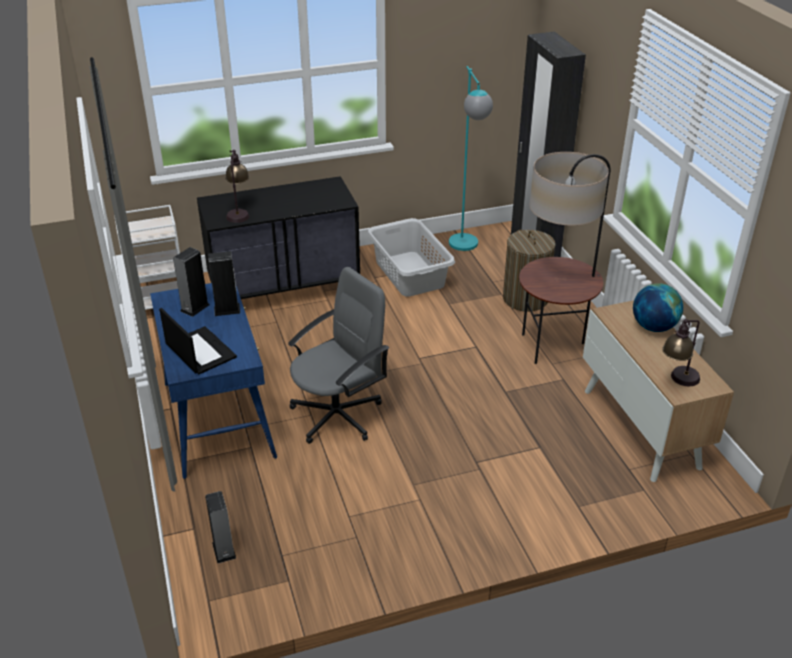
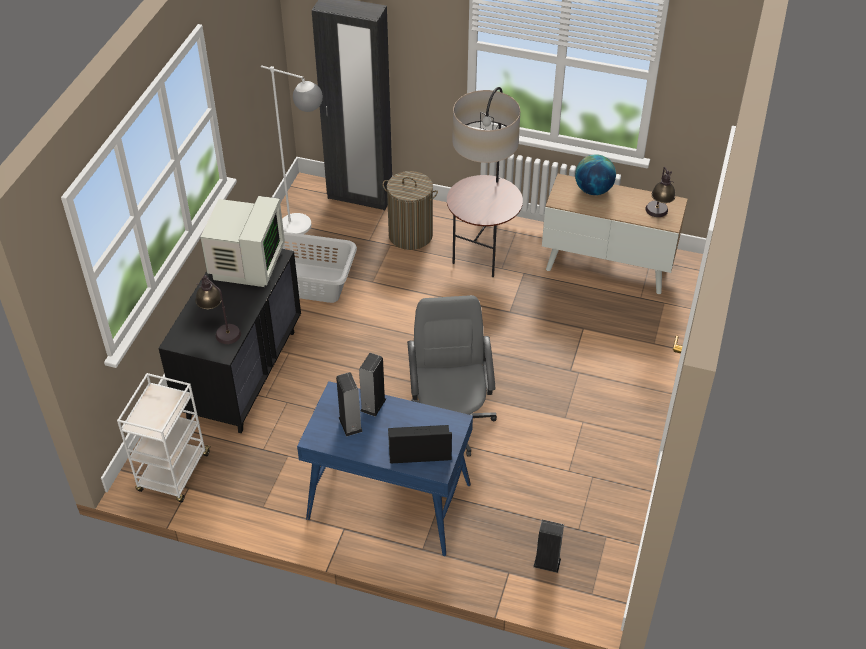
camera: 55 degrees left, 10 degrees up
turquoise floor lamp [449,66,493,251] -> white floor lamp [261,65,323,234]
none -> monitor [200,196,285,287]

